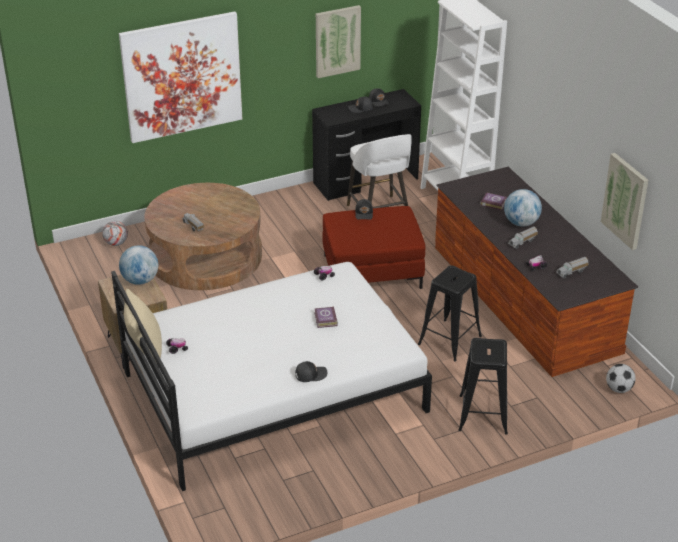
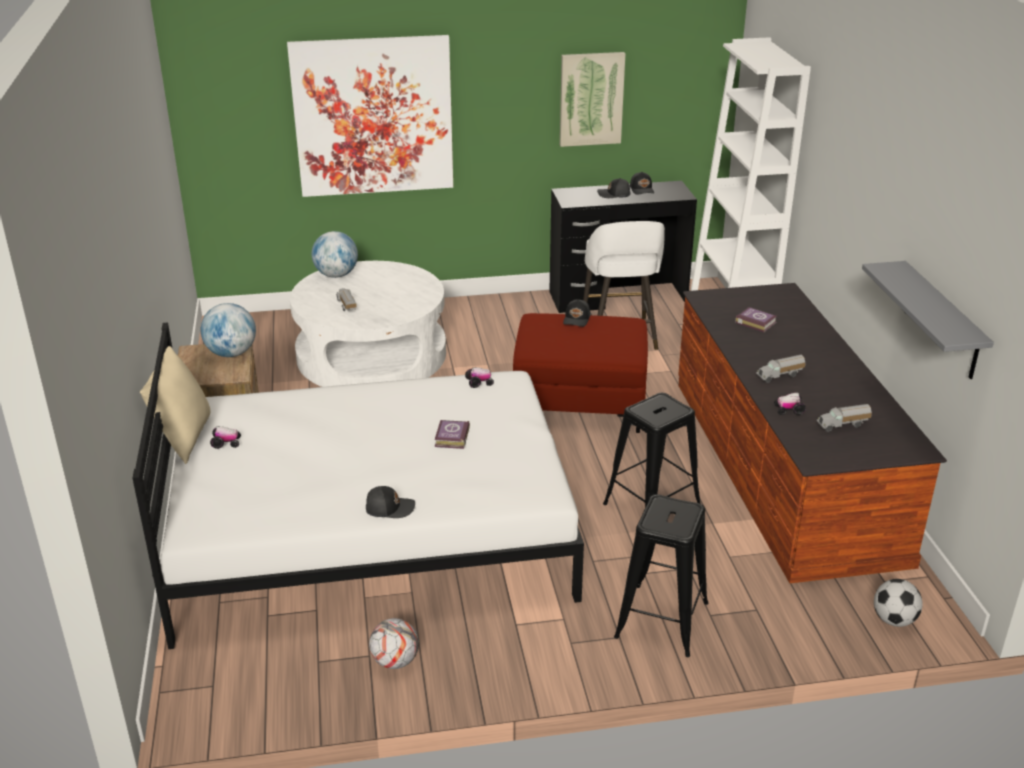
camera: 15 degrees right, 5 degrees down
football [102,221,128,246] -> football moved to [369,618,419,669]
brown coffee table [144,183,262,290] -> white coffee table [290,261,446,387]
globe [504,189,542,227] -> globe moved to [312,231,358,278]
picture [601,153,648,250] -> grey shelf [862,261,994,379]

